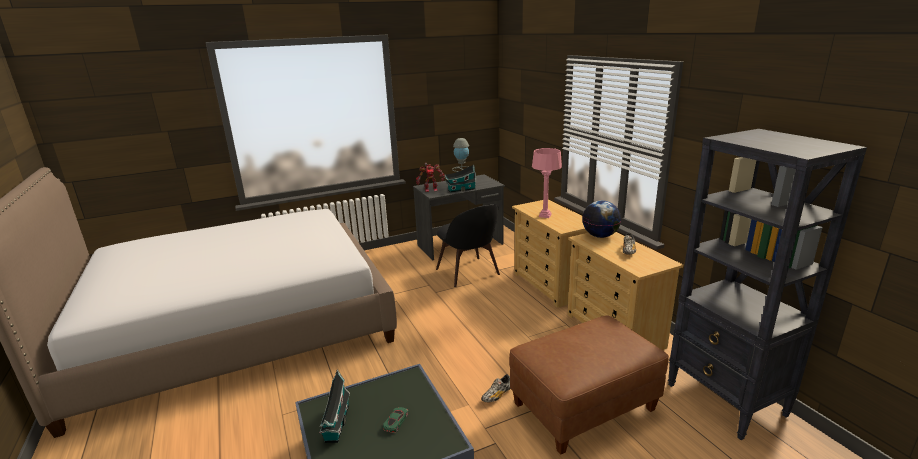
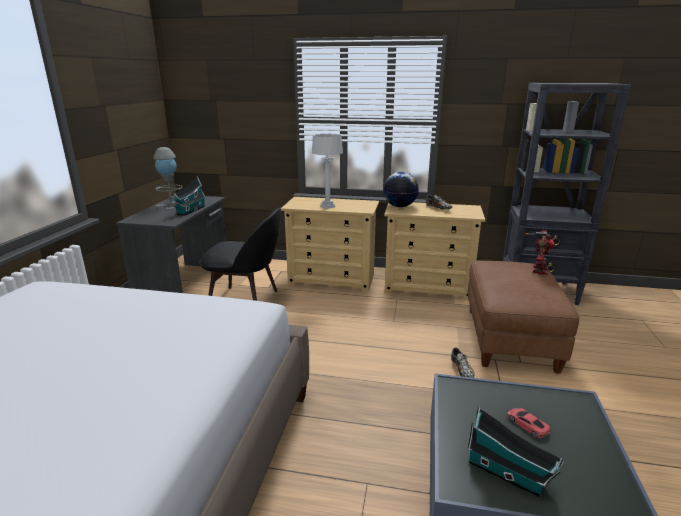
camera: 55 degrees left, 0 degrees up
green toy car [383,407,409,433] -> red toy car [507,408,550,438]
toy robot [416,163,445,192] -> toy robot moved to [524,230,555,275]
pink table lamp [532,148,562,218] -> grey table lamp [312,134,343,209]

